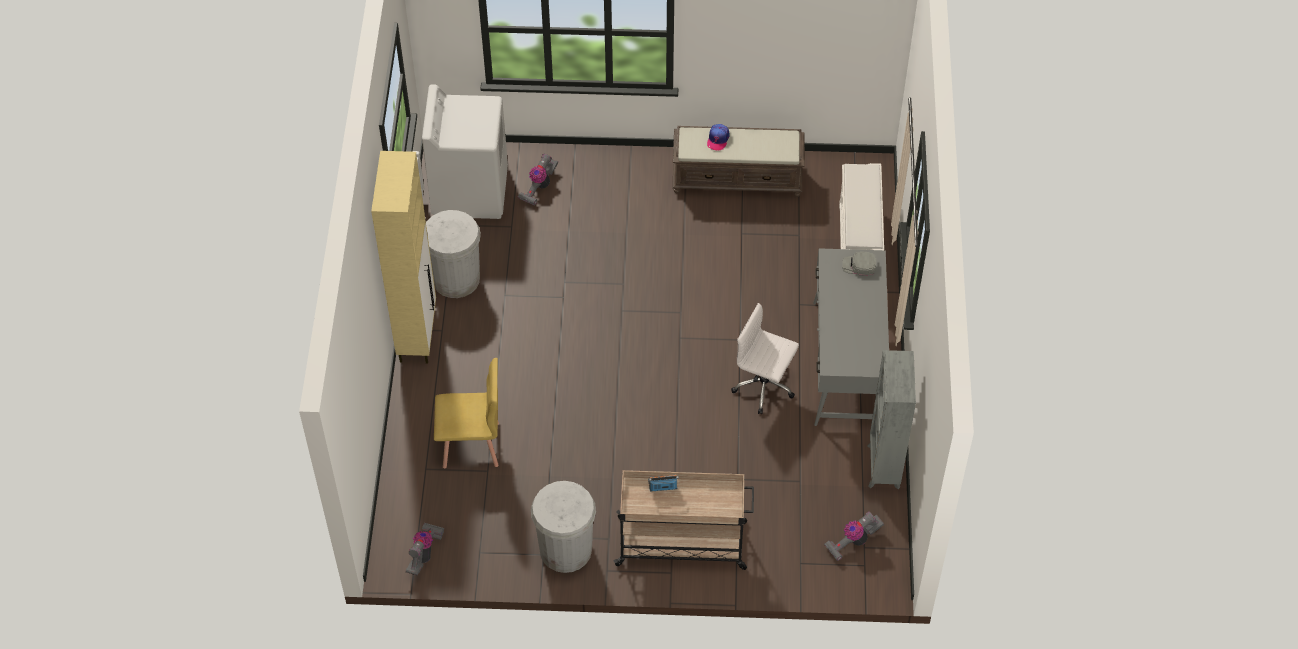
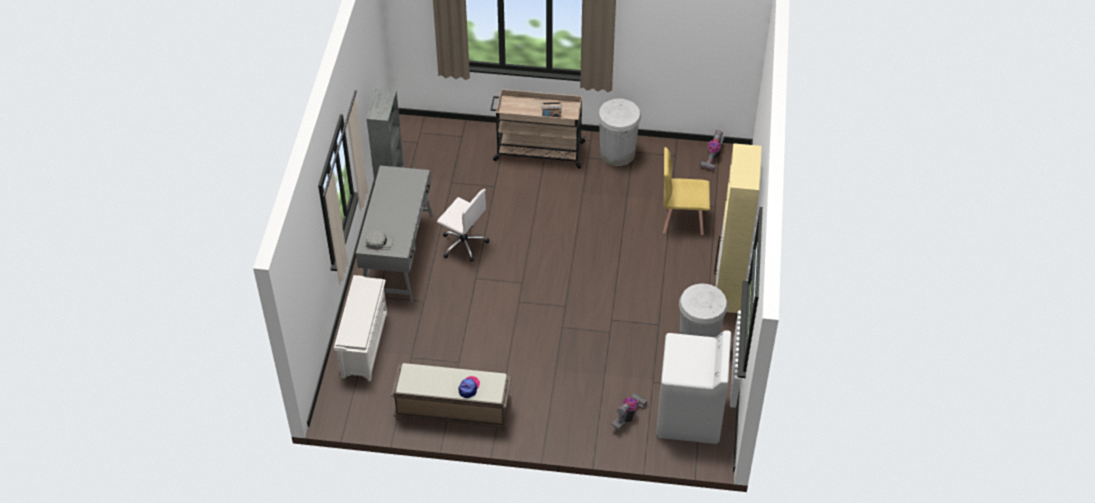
camera: 175 degrees left, 5 degrees down
vacuum cleaner [824,511,884,561] -> none

